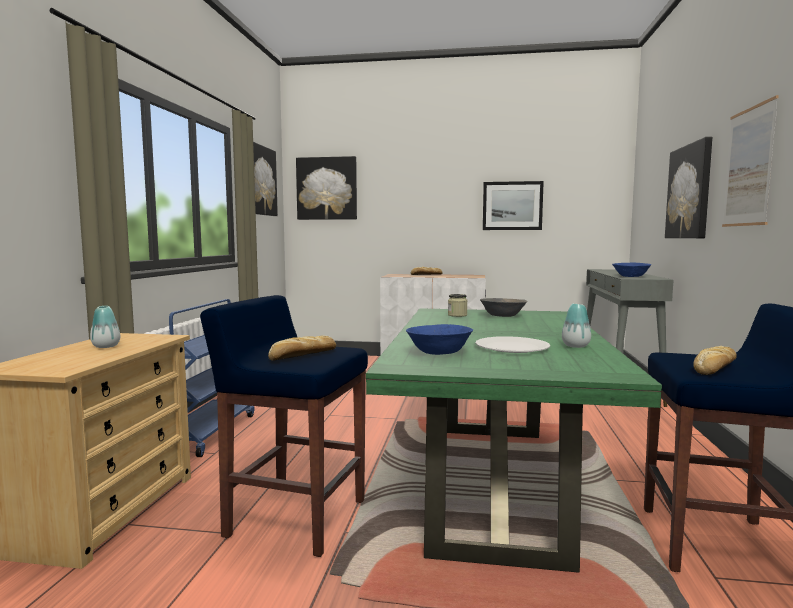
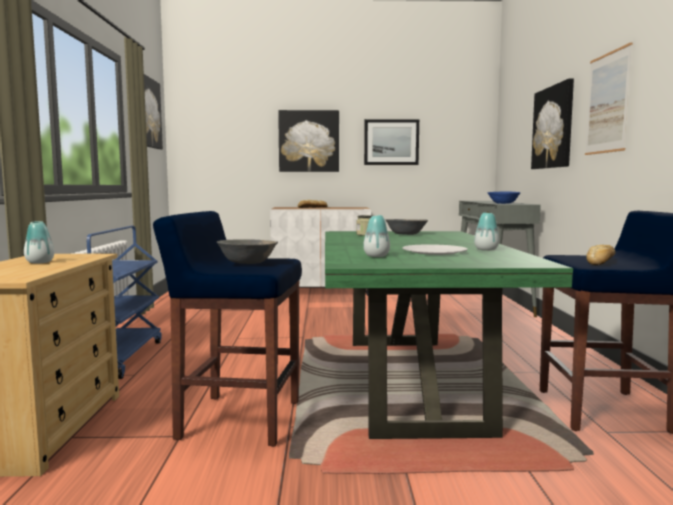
camera: 10 degrees left, 0 degrees up
bread [268,335,336,361] -> grey bowl [217,239,278,264]
picture [296,156,357,220] -> picture moved to [278,110,339,172]
blue bowl [406,324,473,355] -> vase [363,215,390,257]

